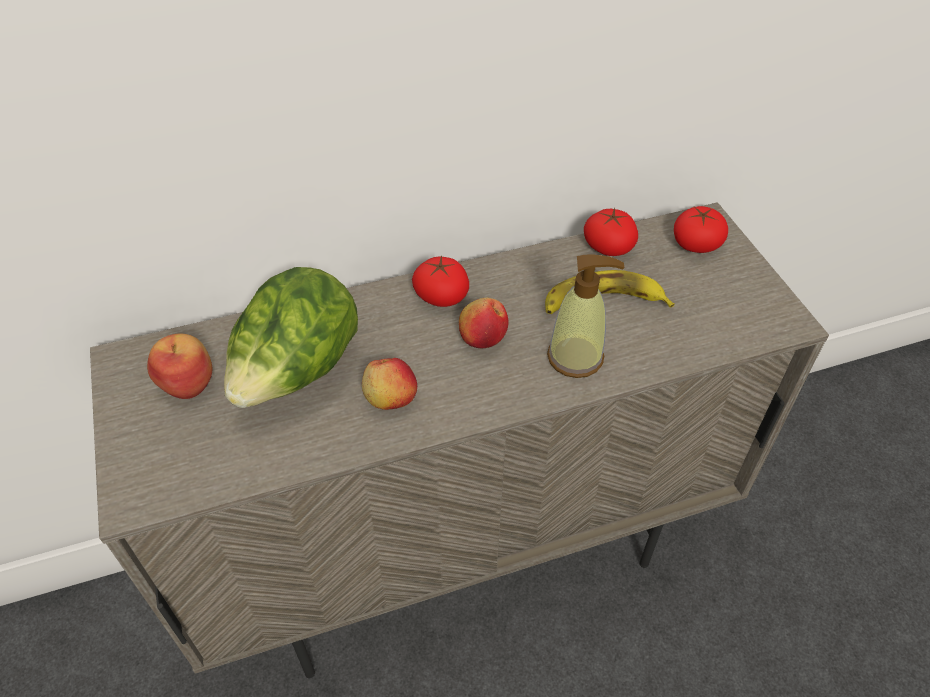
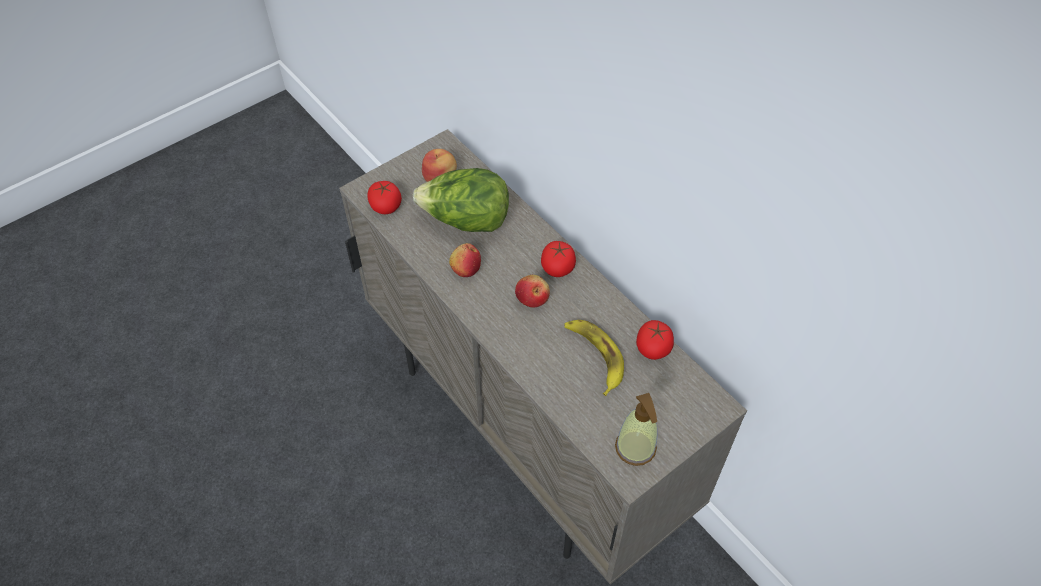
camera: 70 degrees right, 5 degrees up
soap dispenser [547,254,624,378] -> soap dispenser moved to [615,393,658,466]
tomato [674,206,728,253] -> tomato moved to [367,181,402,214]

